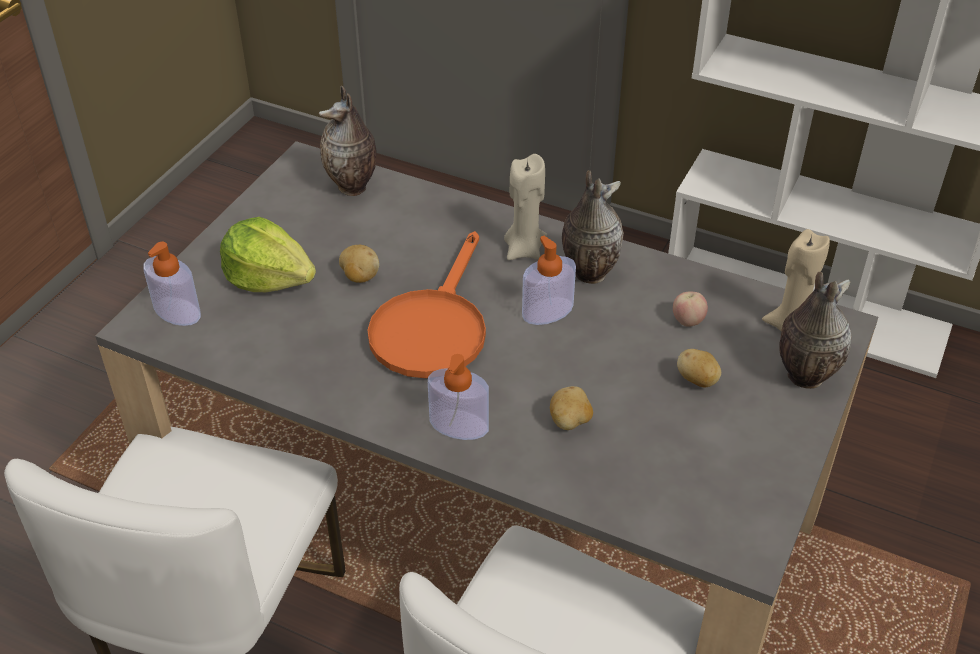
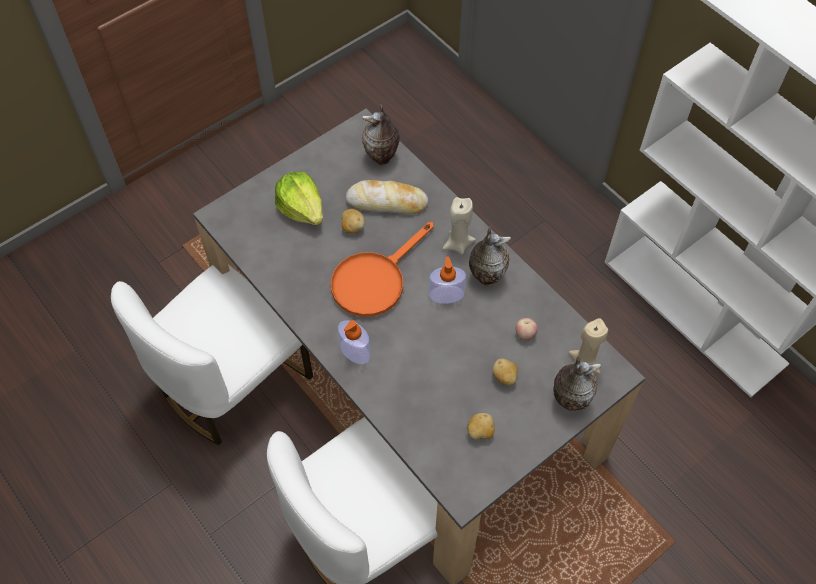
camera: 25 degrees right, 15 degrees up
soap dispenser [143,242,201,326] -> none
potato [550,386,593,430] -> potato moved to [467,413,495,440]
none -> bread [346,180,428,214]

